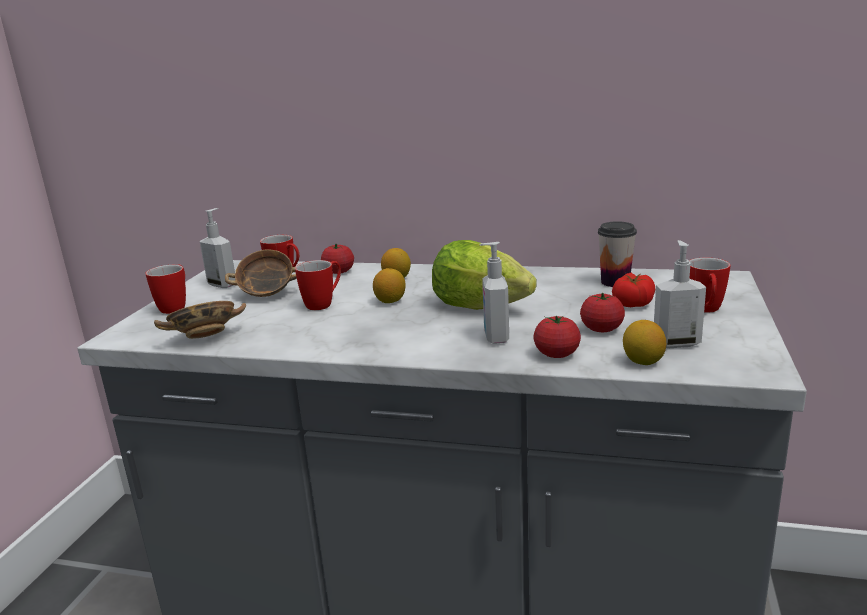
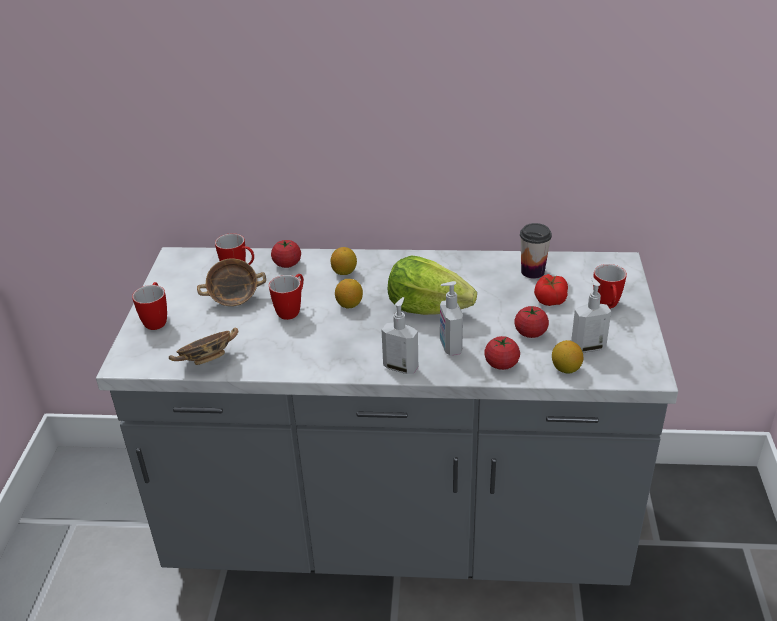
camera: 10 degrees left, 15 degrees up
soap dispenser [200,208,236,288] -> soap dispenser moved to [382,297,418,374]

